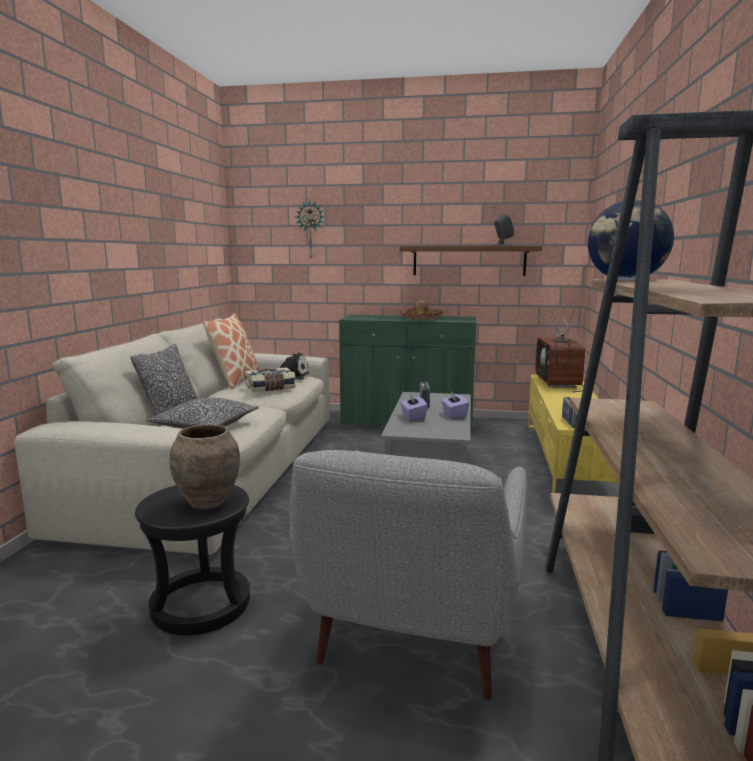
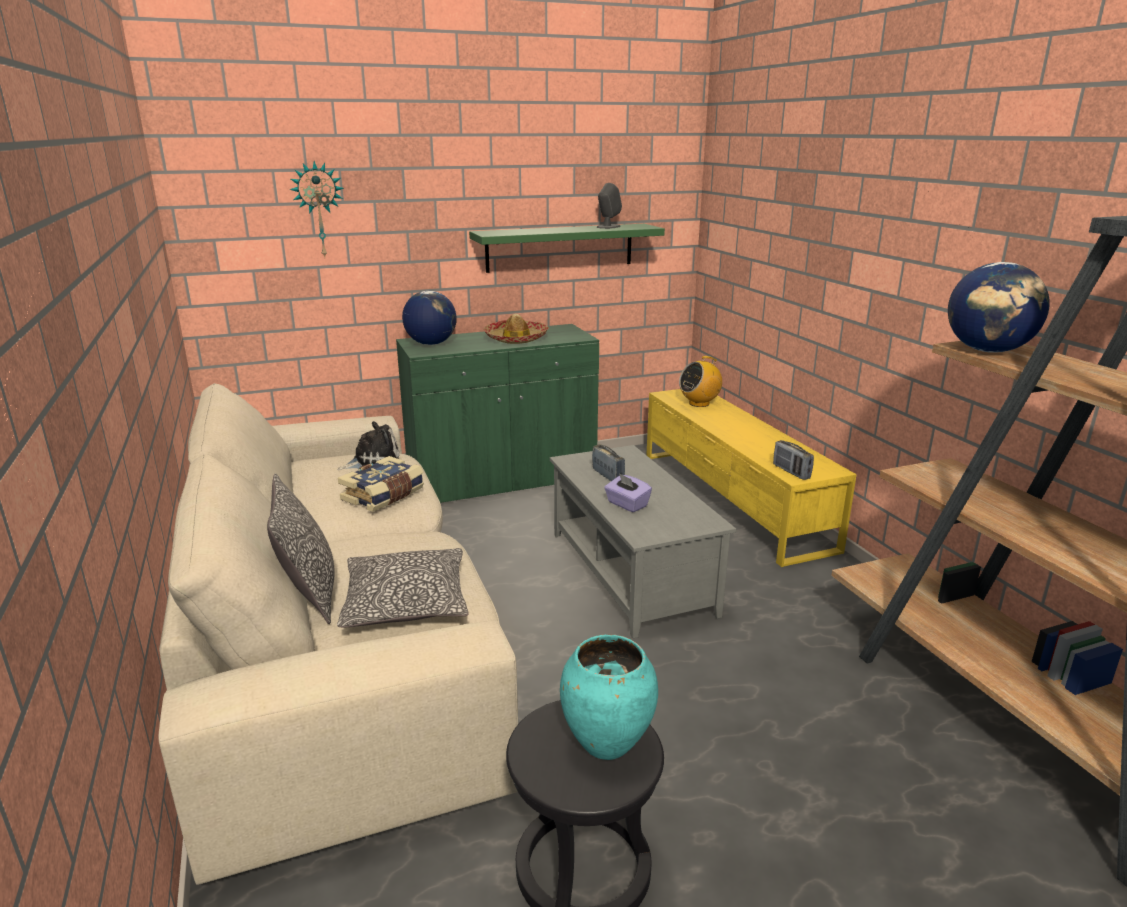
camera: 30 degrees left, 10 degrees up
brown vase [169,424,240,509] -> turquoise vase [560,634,658,760]
pillow [202,313,260,389] -> none
grey armchair [290,450,528,700] -> none
brown shelf [400,246,542,276] -> green shelf [469,224,665,273]
purple tissue box [441,390,469,419] -> none
television [535,306,585,393] -> radio [679,356,722,407]
none -> globe [402,291,457,345]

